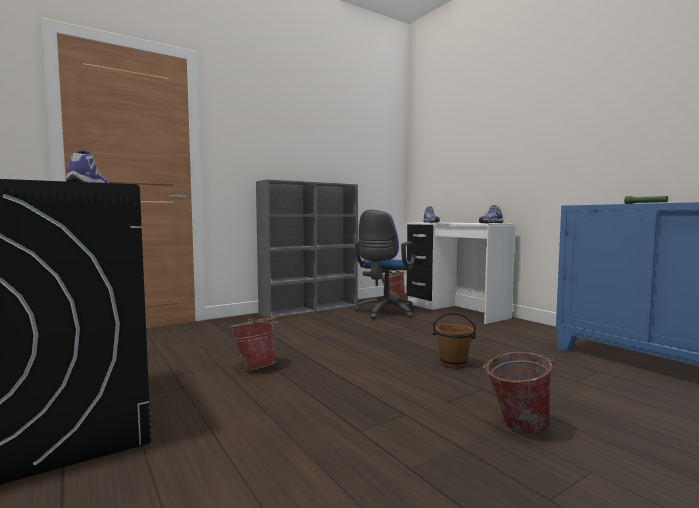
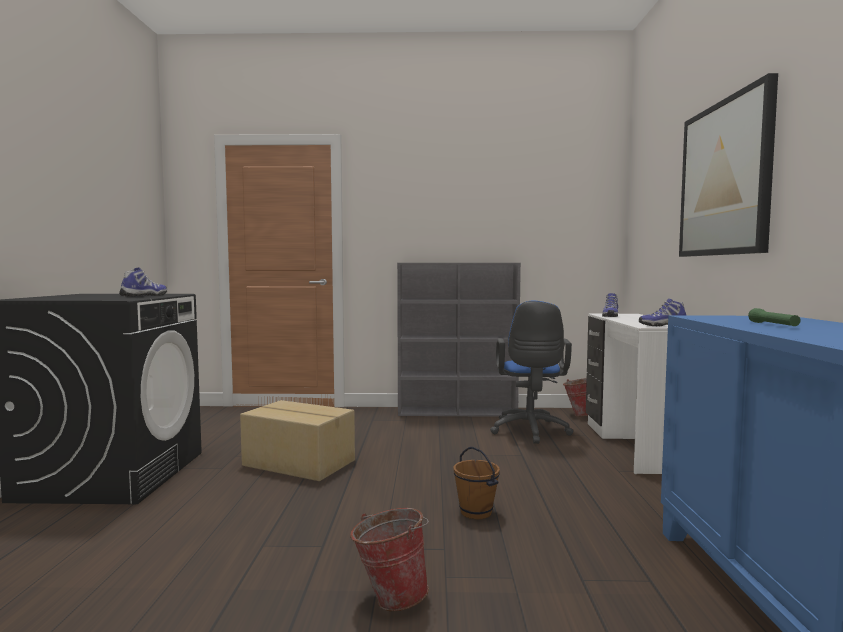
camera: 35 degrees right, 0 degrees up
bucket [230,317,279,370] -> cardboard box [240,400,355,481]
blue office chair [354,210,415,319] -> blue office chair turned 60 degrees counterclockwise [490,301,573,444]
none -> picture [679,73,778,257]

